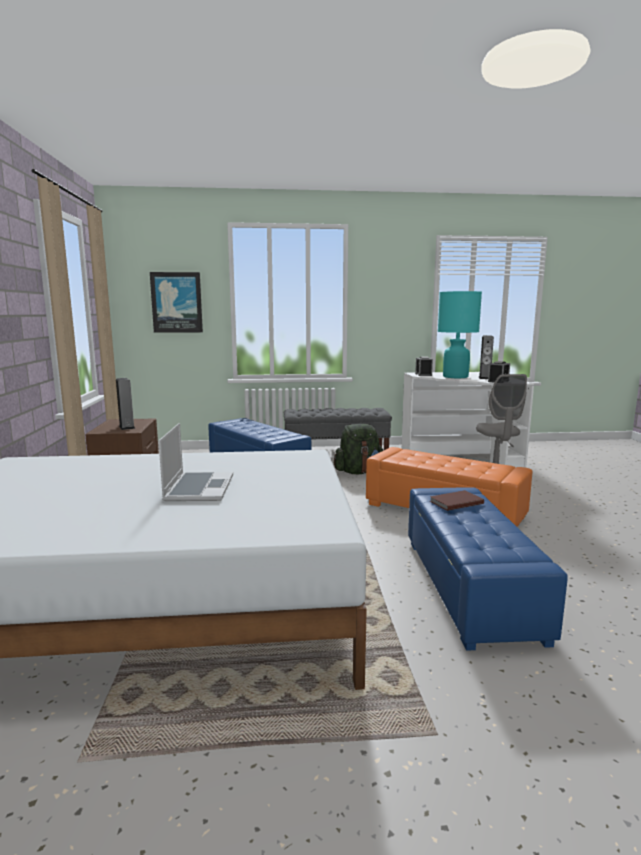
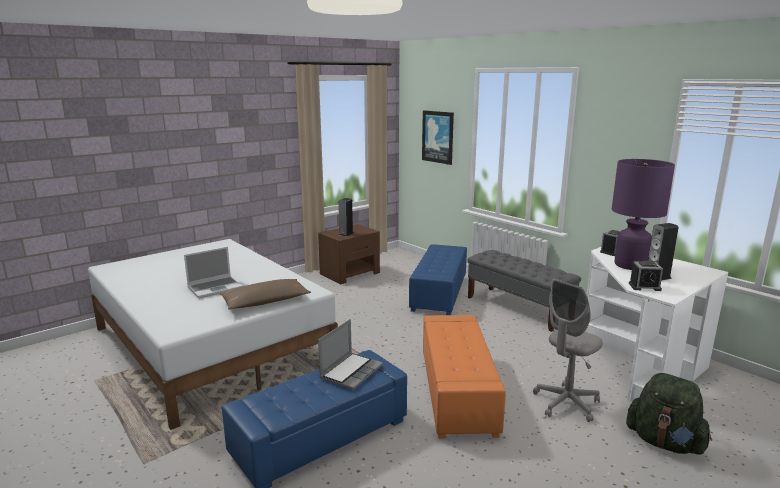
camera: 55 degrees right, 5 degrees up
green backpack [334,424,384,474] -> green backpack moved to [626,373,712,455]
brown book [430,490,484,511] -> laptop [318,319,383,390]
turquoise table lamp [438,291,482,378] -> purple table lamp [611,159,675,270]
none -> brown pillow [220,279,311,310]

